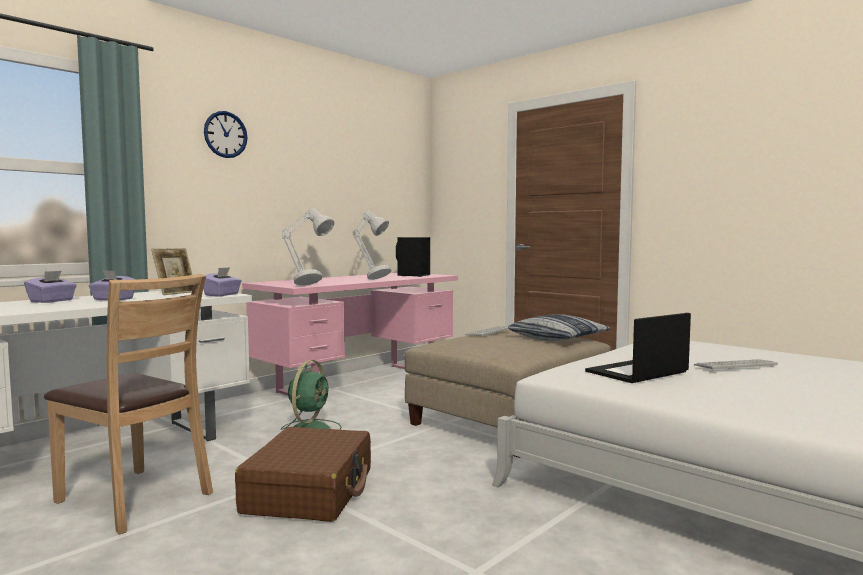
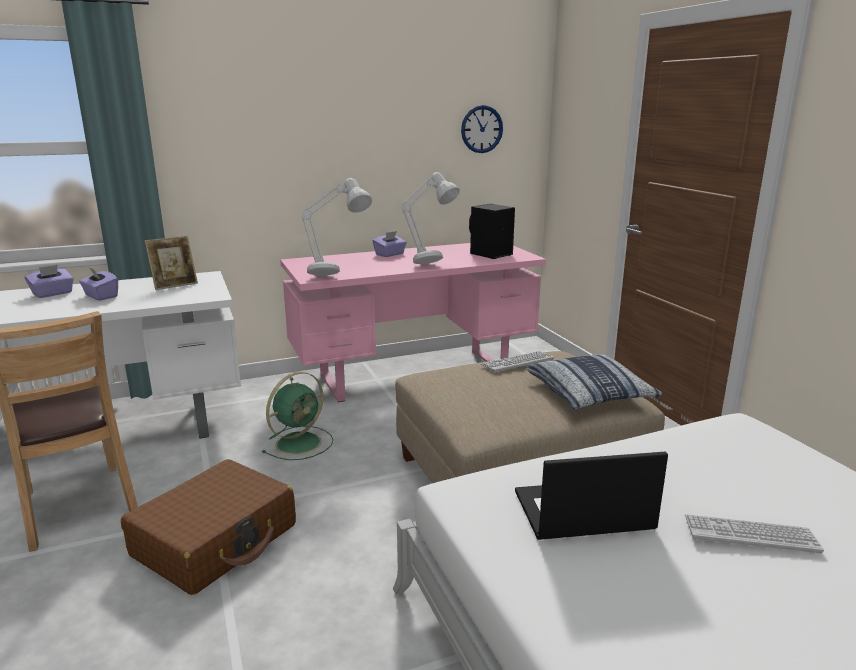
camera: 25 degrees right, 15 degrees up
purple tissue box [203,267,242,296] -> purple tissue box moved to [373,231,407,257]
wall clock [204,111,248,158] -> wall clock moved to [461,105,503,153]

